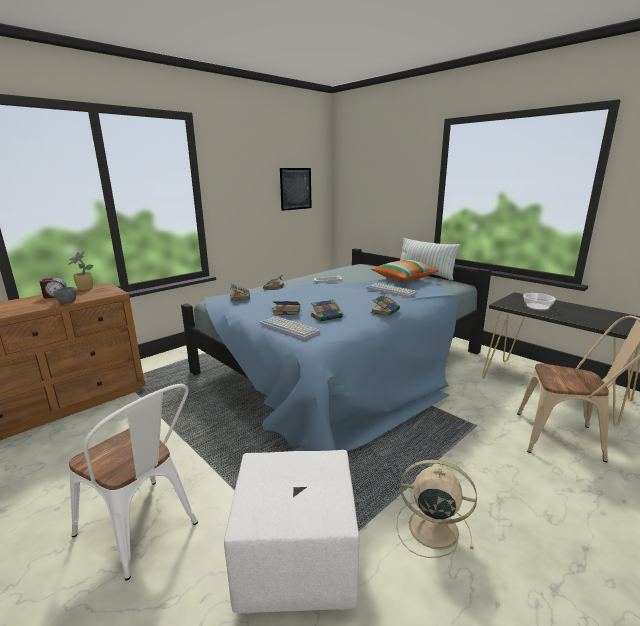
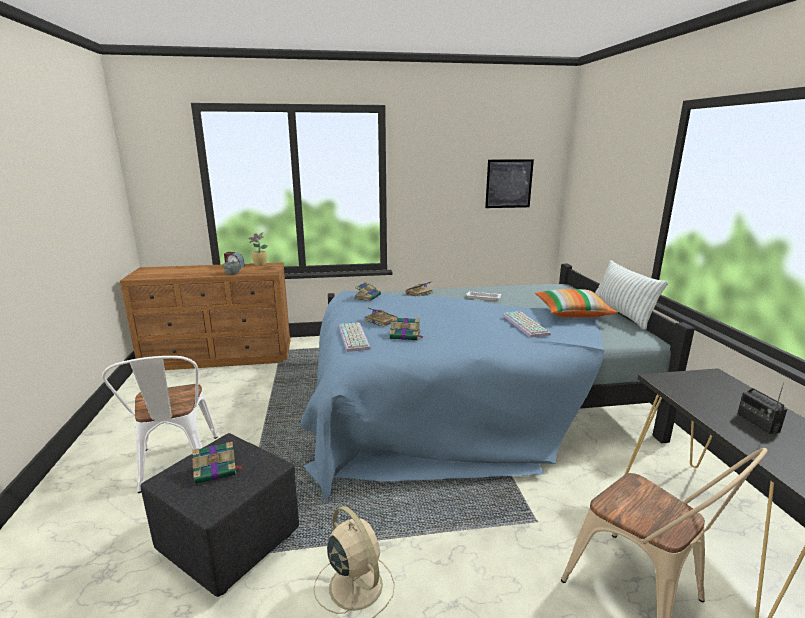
camera: 35 degrees right, 0 degrees up
white ottoman [224,450,360,614] -> black ottoman [141,433,299,597]
book [370,294,400,317] -> book moved to [192,442,244,484]
bowl [523,293,556,311] -> none
none -> radio [737,382,787,434]

